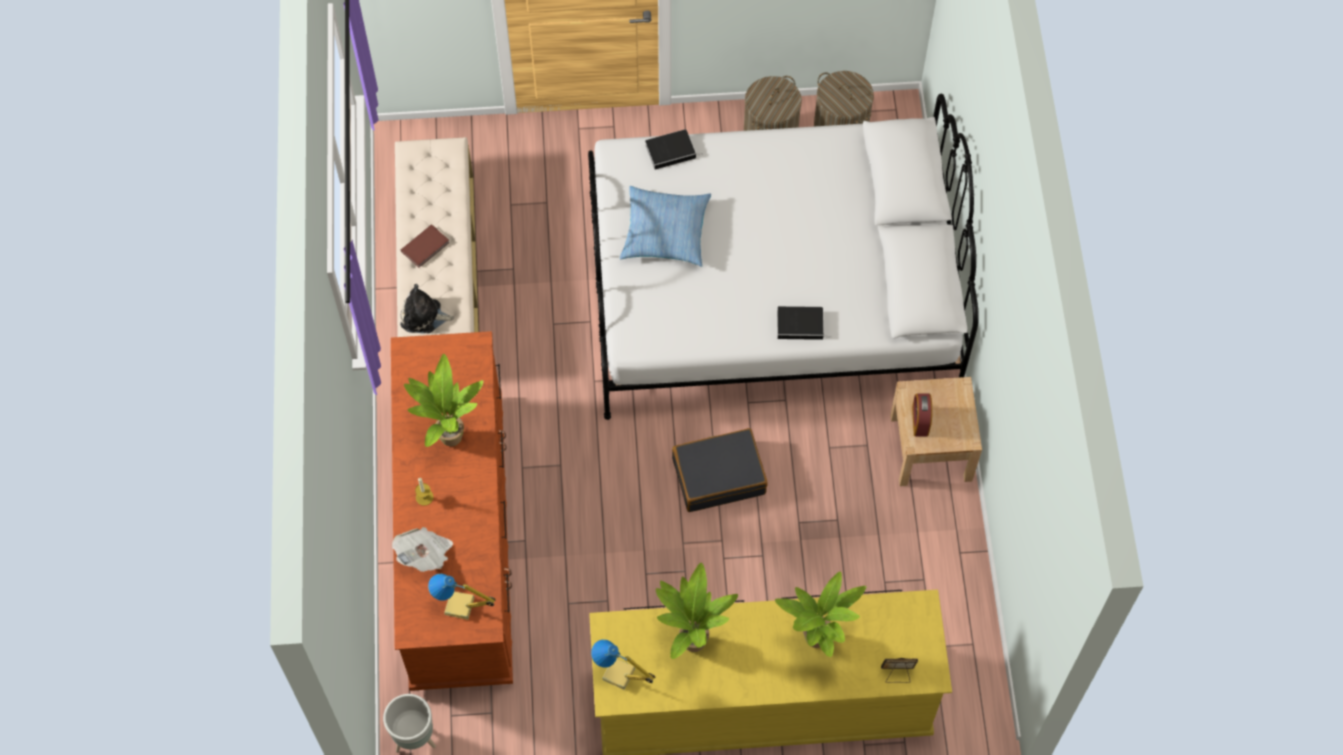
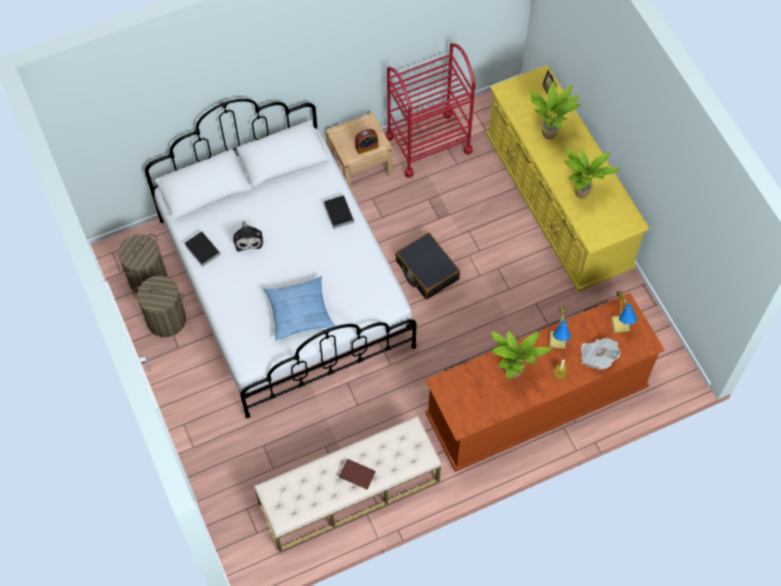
camera: 110 degrees left, 0 degrees up
grey planter [383,694,436,753] -> none
plush toy [400,284,454,333] -> plush toy moved to [234,221,263,252]
table lamp [591,639,655,690] -> table lamp moved to [549,307,571,349]
book [645,129,703,170] -> book moved to [185,231,221,267]
none -> red cart [385,43,476,178]

